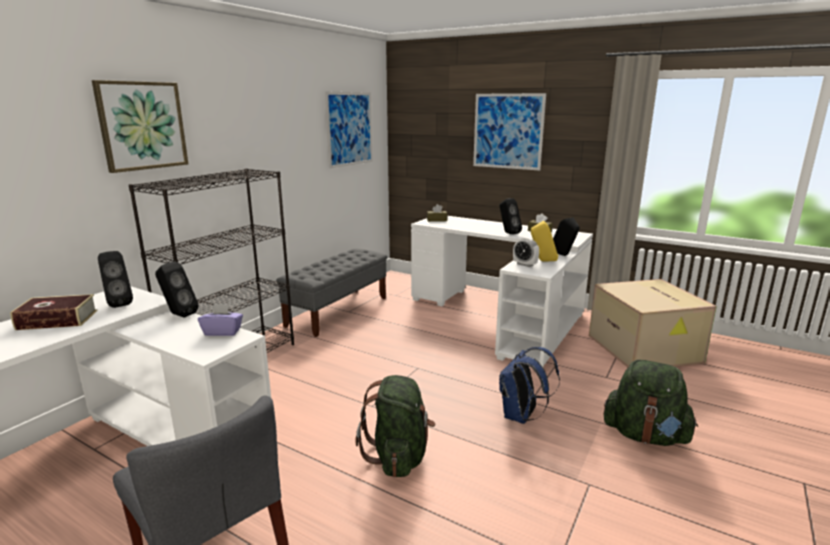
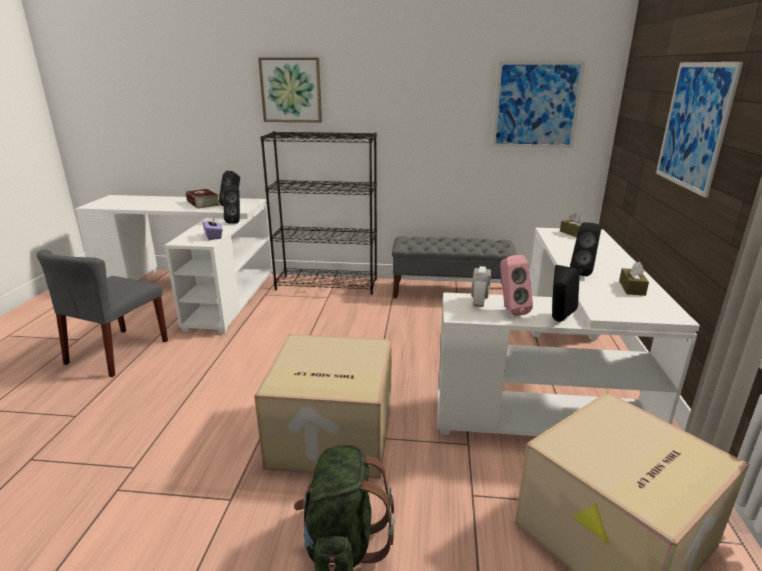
camera: 65 degrees right, 5 degrees up
green backpack [355,375,435,478] -> none
blue backpack [499,347,560,424] -> cardboard box [254,334,392,479]
yellow speaker [531,220,558,262] -> pink speaker [500,255,533,316]

